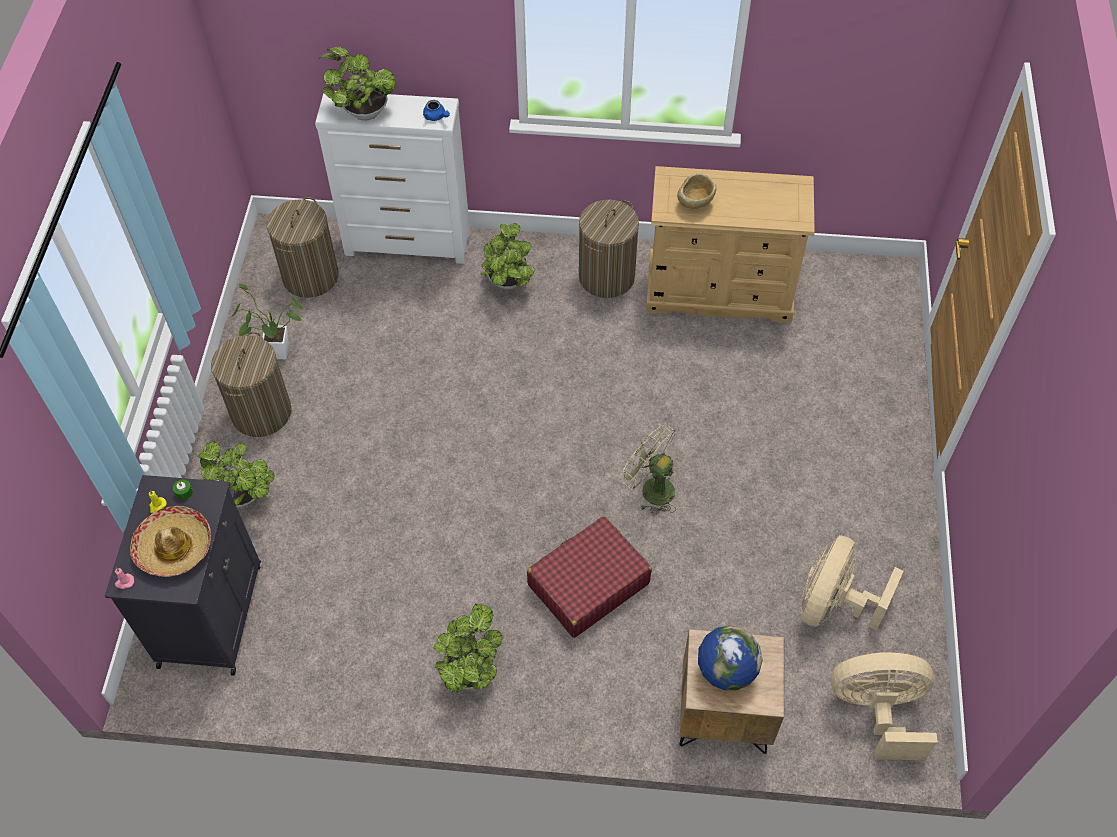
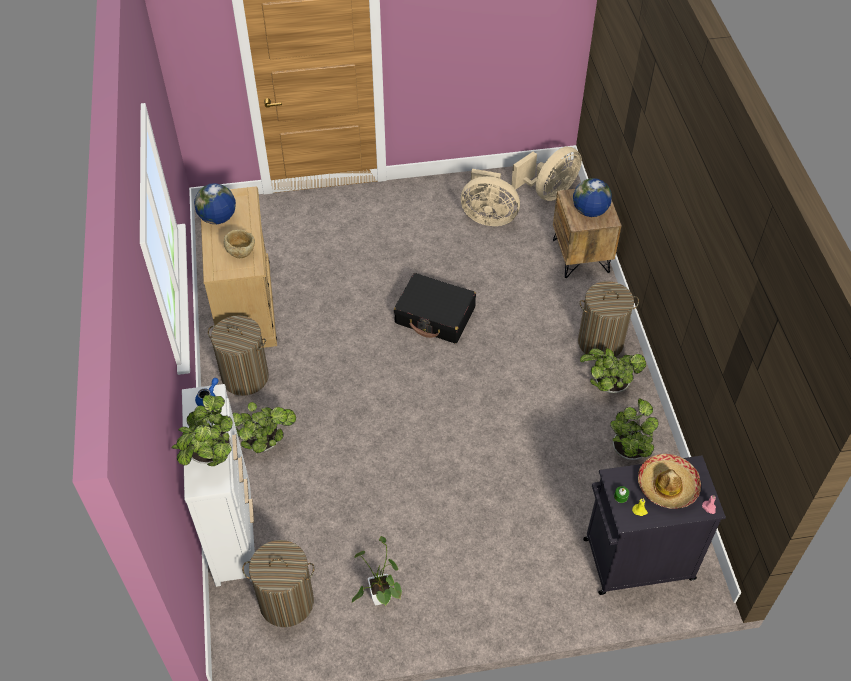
camera: 105 degrees left, 5 degrees down
potted plant [197,442,275,507] -> potted plant moved to [610,398,658,460]
laundry basket [211,332,291,437] -> laundry basket moved to [578,281,639,358]
red suitcase [527,516,652,638] -> none
green fan [620,423,677,515] -> black suitcase [394,273,476,344]
beige fan [831,652,938,760] -> beige fan turned 120 degrees counterclockwise [511,147,582,201]
none -> globe [194,183,236,224]

